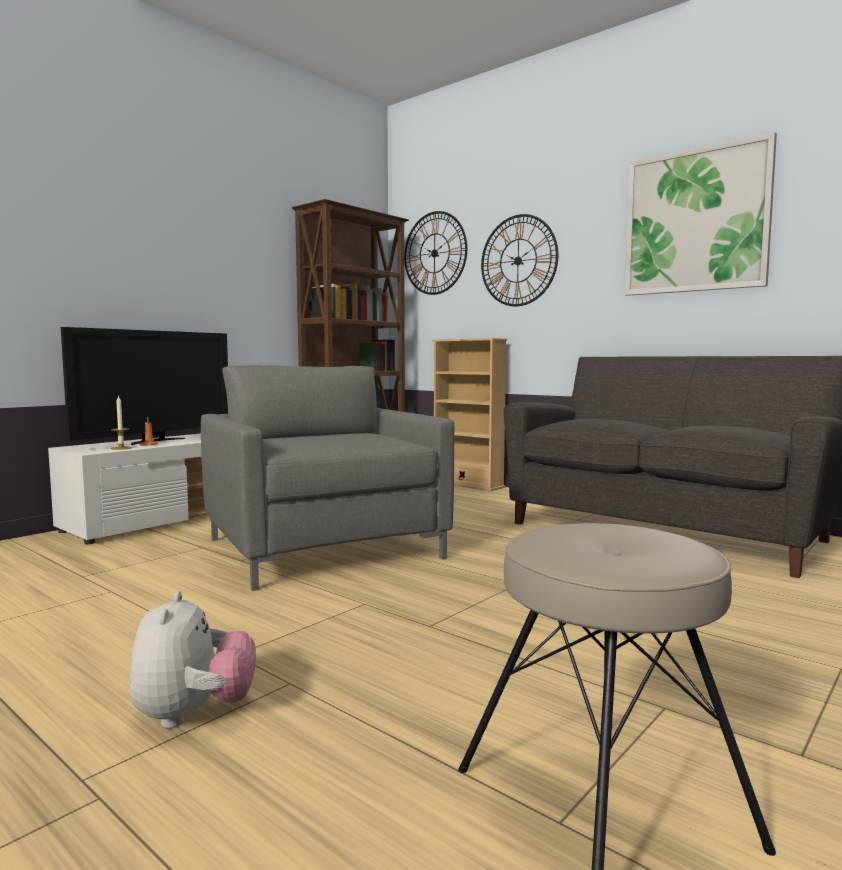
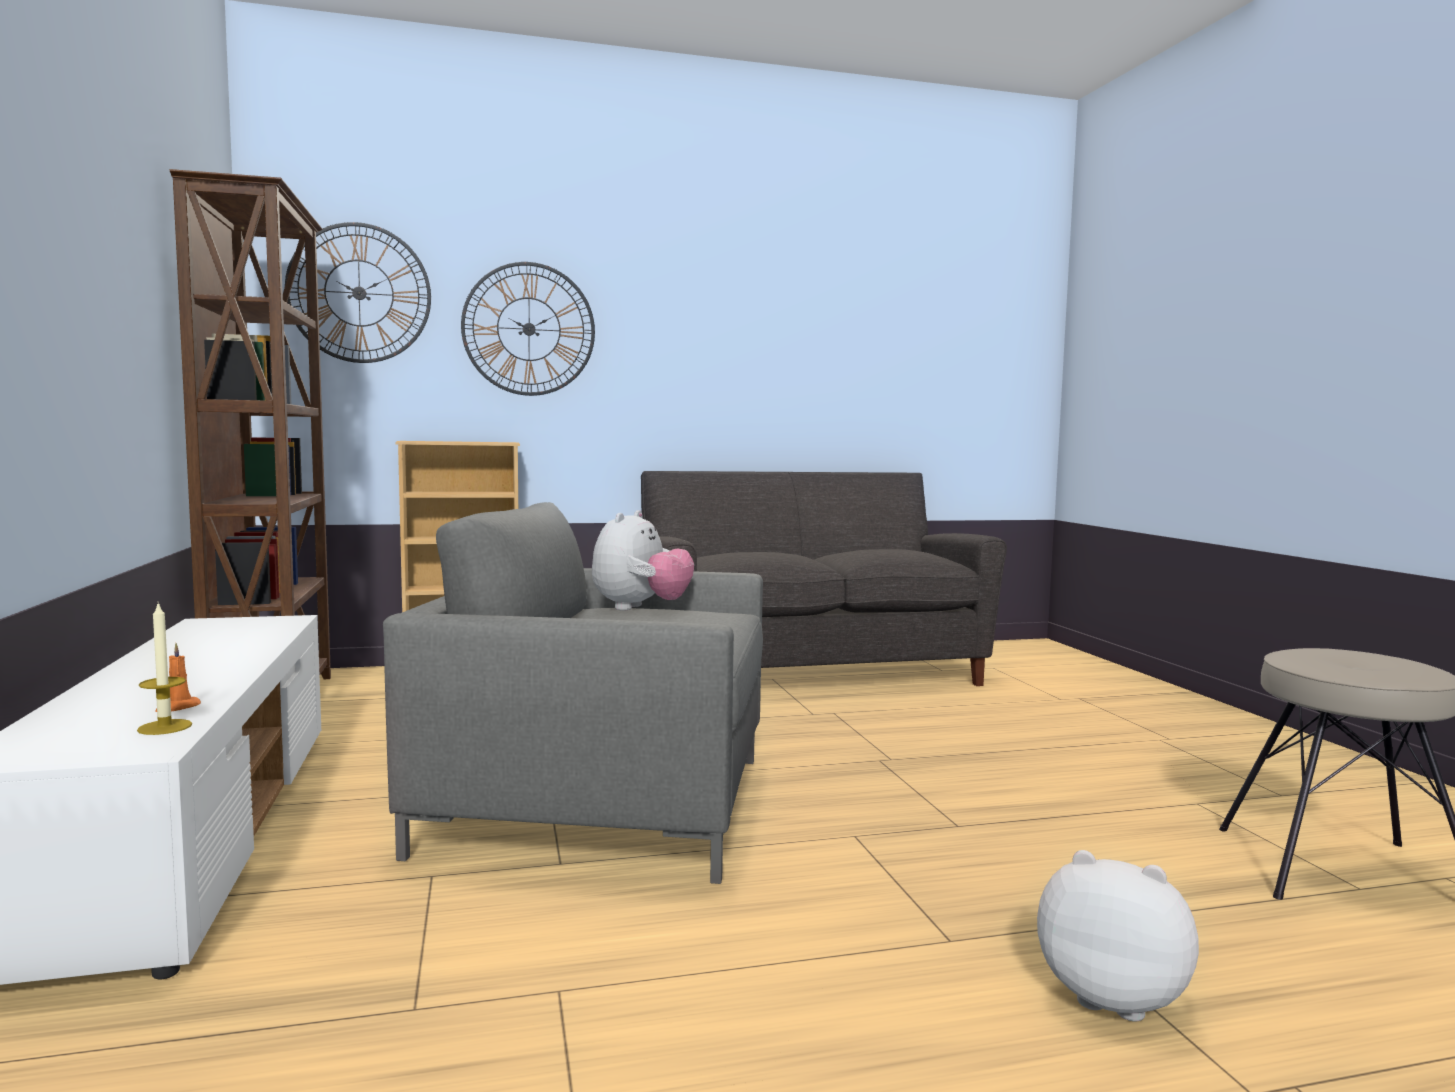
camera: 55 degrees left, 0 degrees up
television [61,327,228,445] -> none
picture [624,132,777,296] -> none
none -> plush toy [592,510,694,610]

